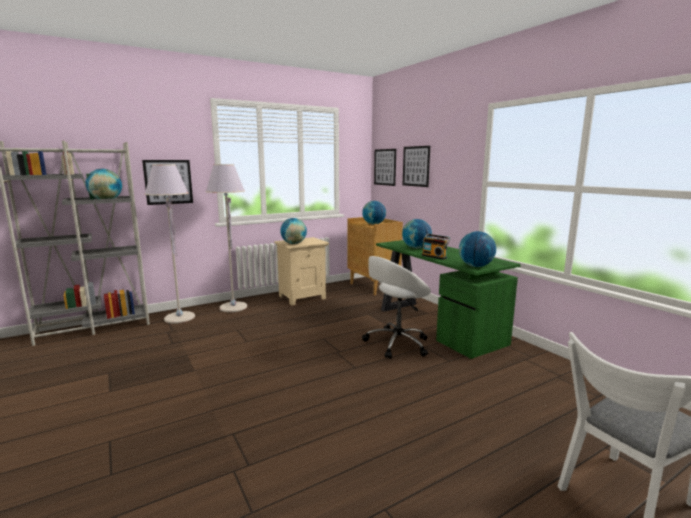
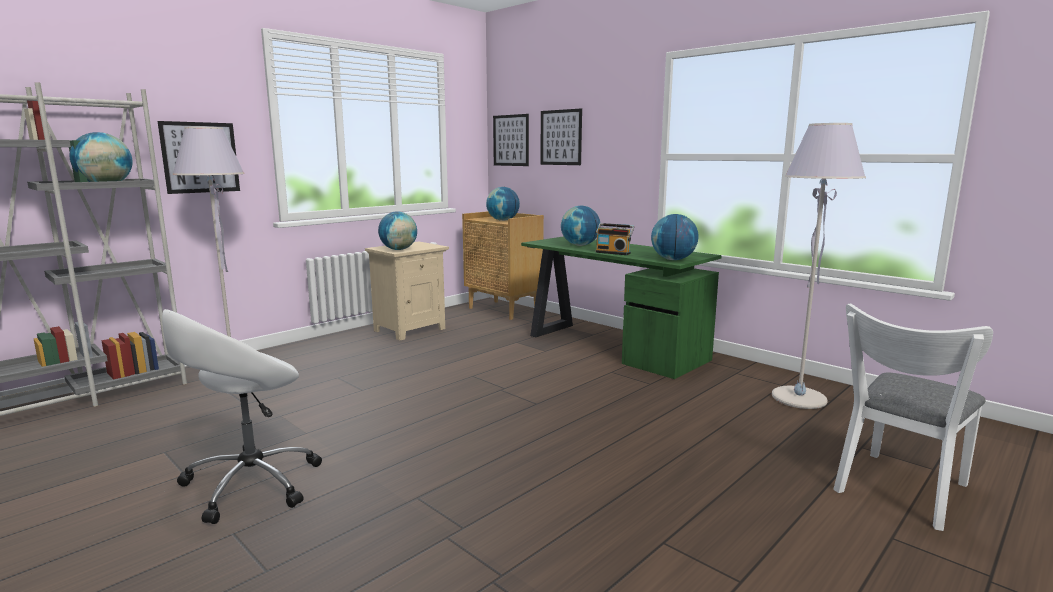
camera: 15 degrees left, 0 degrees up
grey floor lamp [206,164,247,313] -> grey floor lamp moved to [772,123,866,409]
white office chair [362,256,431,359] -> white office chair moved to [162,309,322,524]

